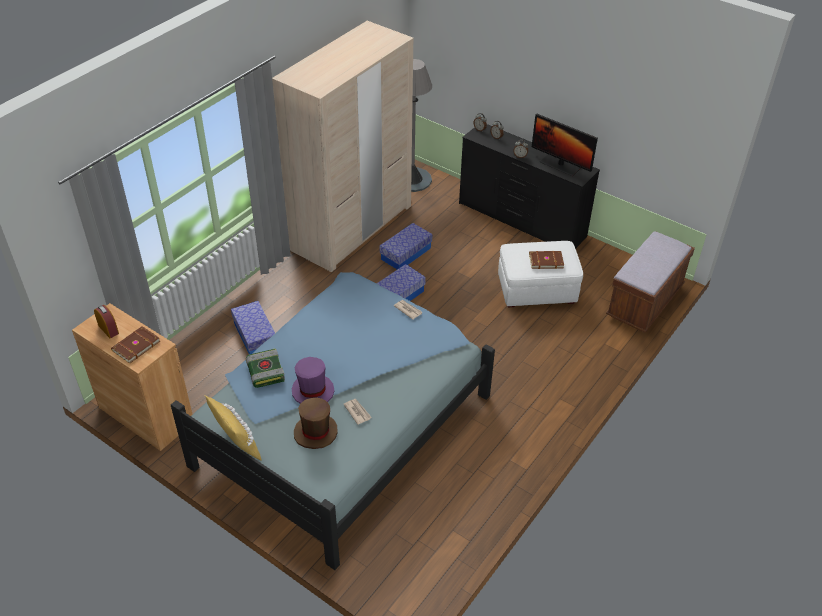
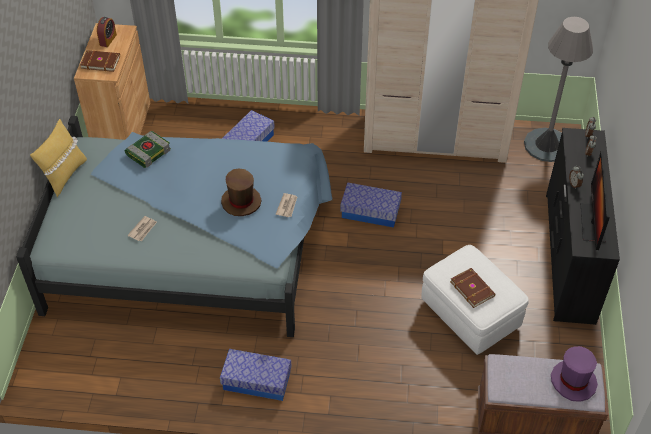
camera: 60 degrees right, 5 degrees up
purple hat [292,357,334,404] -> purple hat moved to [551,346,598,402]
brown hat [294,398,338,449] -> brown hat moved to [221,169,261,216]
storage box [380,223,432,270] -> storage box moved to [220,349,291,401]

